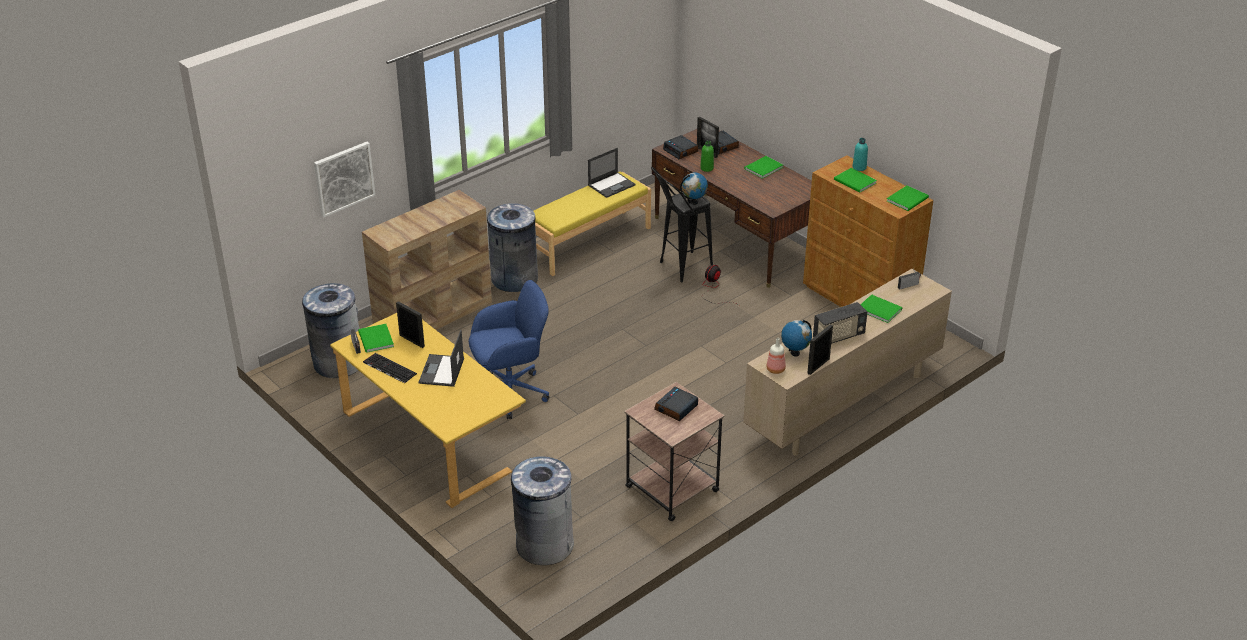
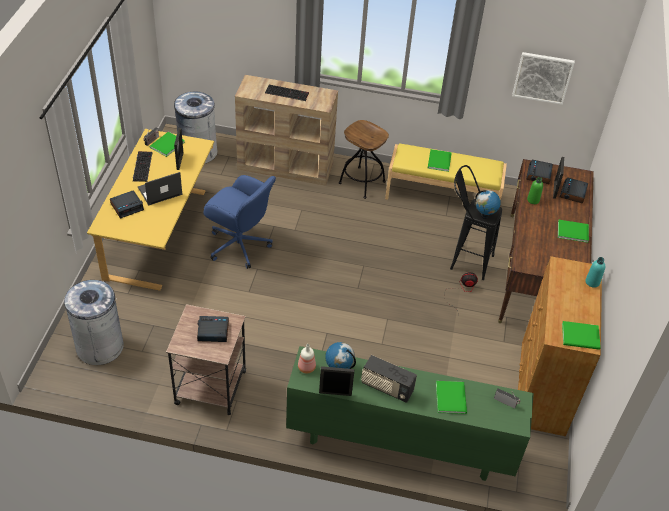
camera: 50 degrees right, 10 degrees up
picture [314,142,376,217] -> picture moved to [512,52,575,105]
grey trash can [487,203,538,292] -> brown stool [339,120,389,199]
laptop [588,148,636,198] -> none
beige cabinet [743,269,952,456] -> green cabinet [286,346,534,481]
green book [834,168,877,193] -> green book moved to [428,149,452,172]
none -> alarm clock [110,190,144,218]
none -> keyboard [265,85,309,101]

